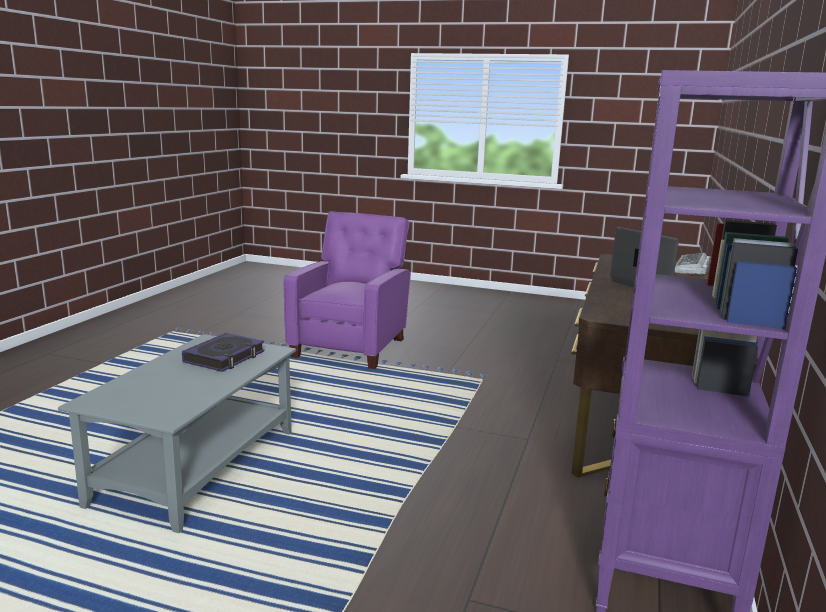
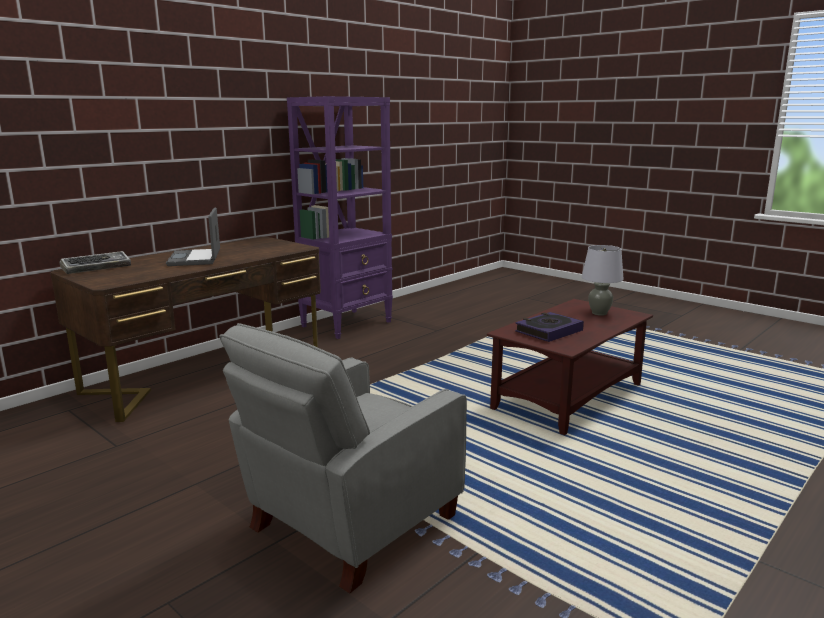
camera: 155 degrees left, 0 degrees up
grey coffee table [58,334,296,533] -> brown coffee table [487,299,653,435]
purple armchair [283,211,411,369] -> grey armchair [219,323,467,593]
none -> grey table lamp [582,245,624,316]

